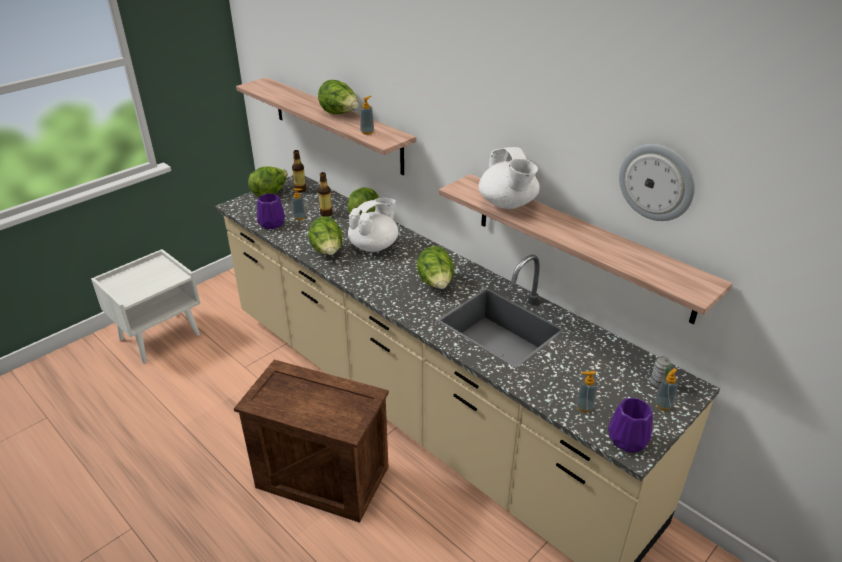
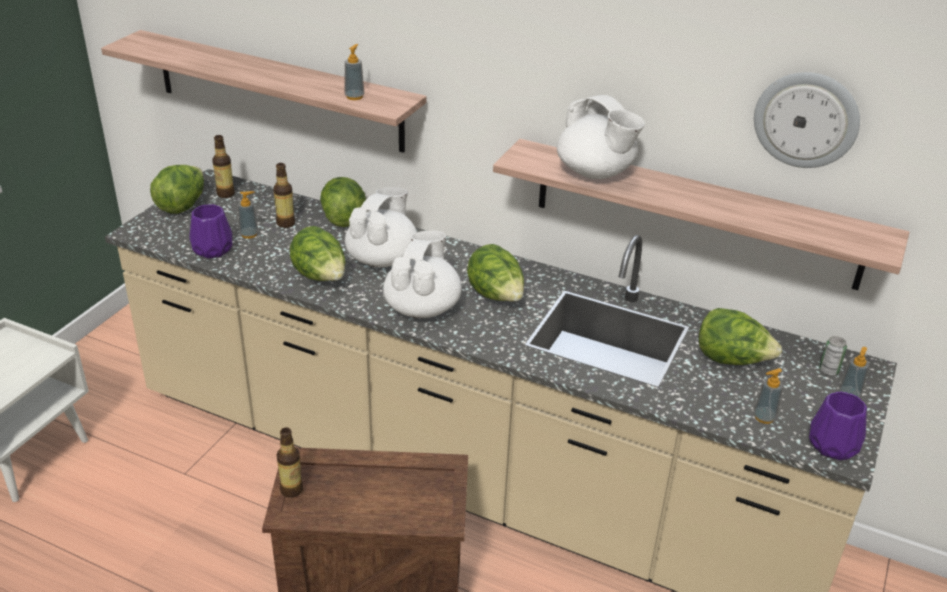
camera: 20 degrees left, 0 degrees up
lettuce [318,80,359,114] -> lettuce moved to [699,308,782,365]
none -> bottle [277,427,303,498]
none -> white teapot [383,231,462,318]

